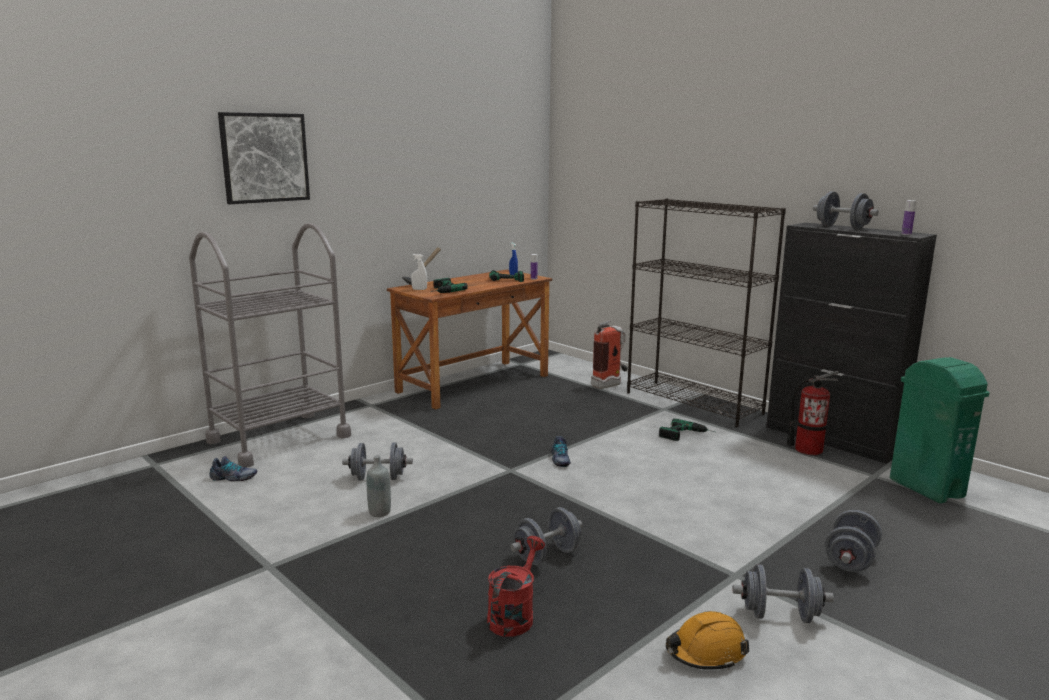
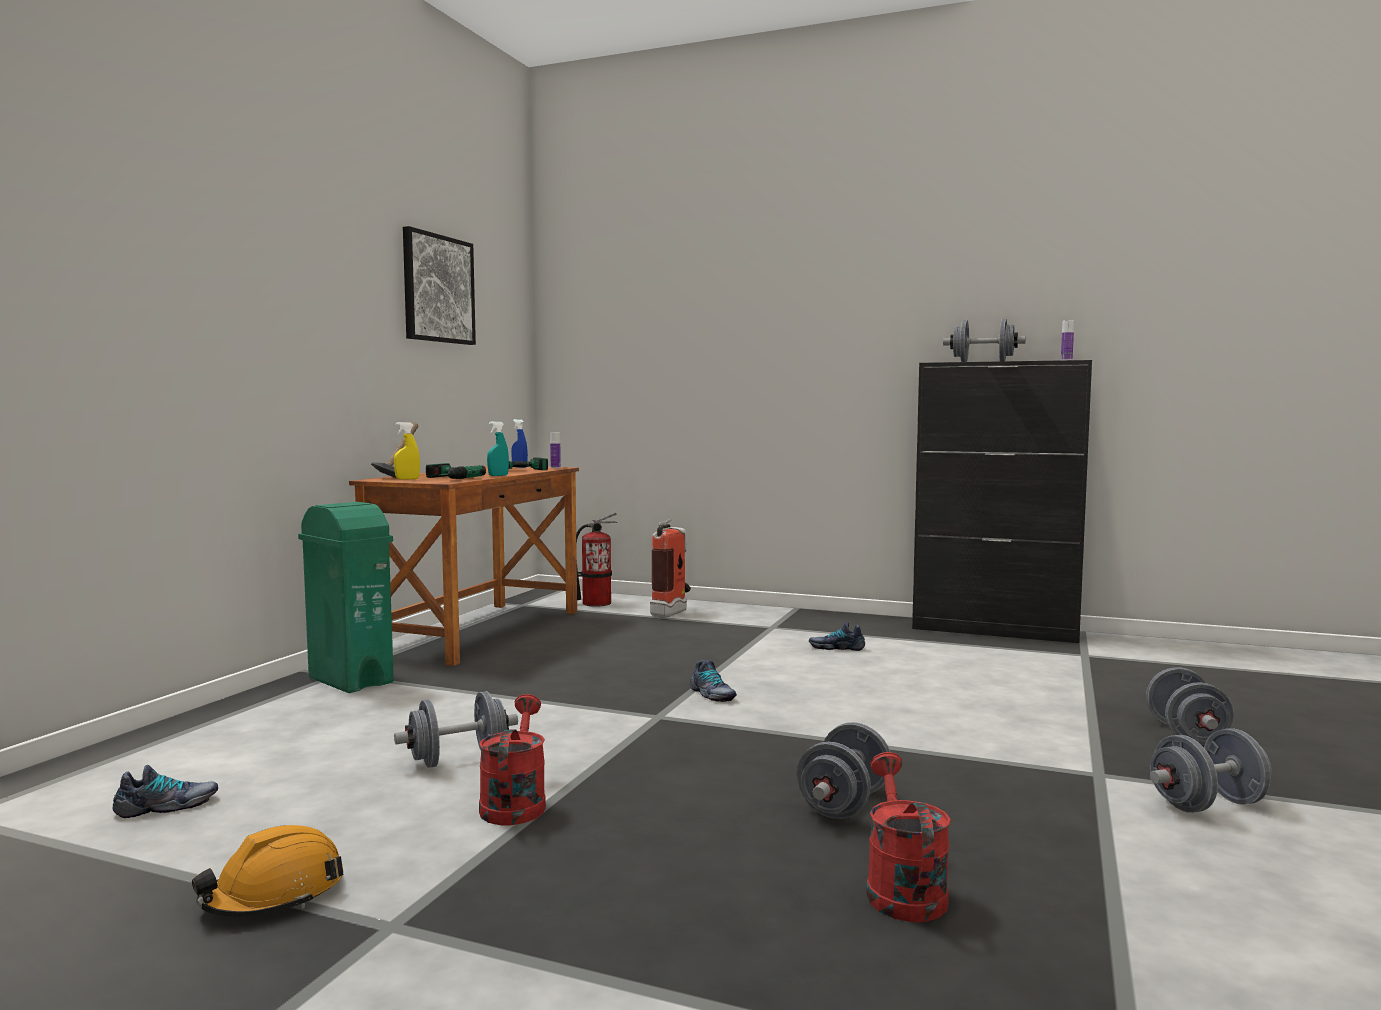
camera: 25 degrees left, 10 degrees down
grey cart [189,223,351,468] -> none
picture [218,112,310,204] -> picture moved to [403,226,476,345]
grey bottle [367,455,391,517] -> red watering can [479,694,546,826]
white spray bottle [411,254,427,290] -> yellow spray bottle [394,422,420,480]
black bookcase [627,199,786,427] -> none
power drill [659,418,715,441] -> shoe [809,622,865,651]
orange hard hat [666,611,749,670] -> orange hard hat moved to [192,825,343,917]
fire extinguisher [787,371,839,456] -> fire extinguisher moved to [576,512,617,607]
green trash can [890,357,990,503] -> green trash can moved to [298,502,394,693]
none -> turquoise spray bottle [487,421,509,476]

